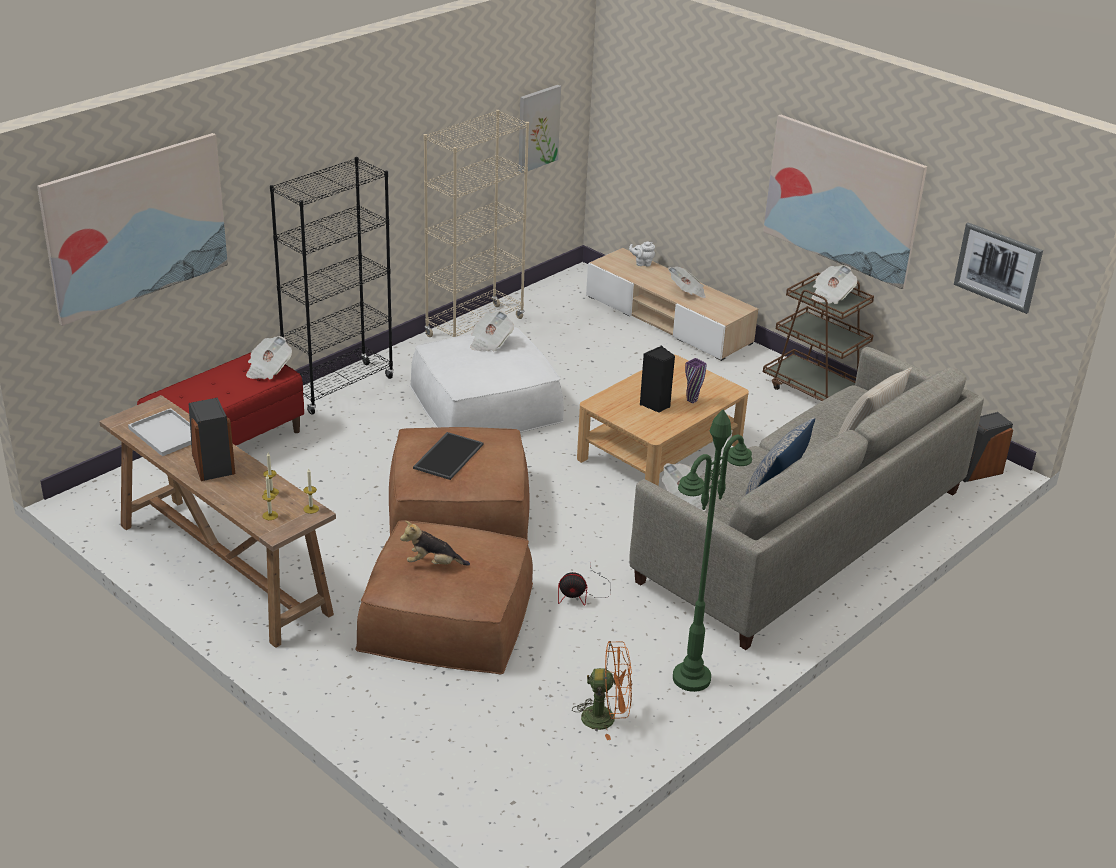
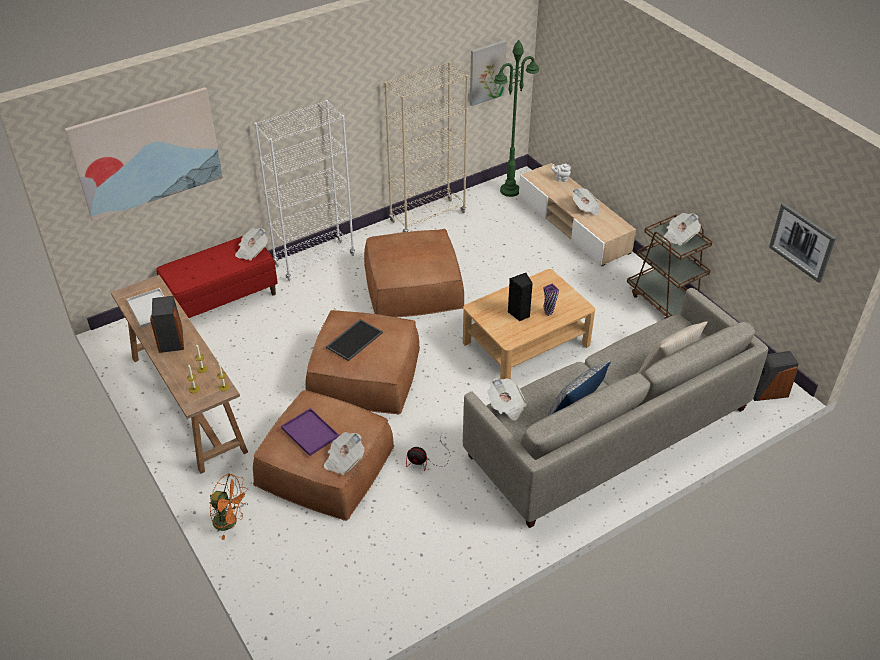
camera: 15 degrees right, 10 degrees up
black bookcase [270,157,394,415] -> white bookcase [254,100,355,281]
plush toy [400,521,470,566] -> purple tray [281,408,339,456]
white ottoman [410,327,564,433] -> brown ottoman [364,229,464,317]
newspaper [470,311,514,352] -> newspaper moved to [324,432,364,475]
orange fan [572,641,632,740] -> orange fan moved to [209,473,248,540]
green floor lamp [673,409,752,692] -> green floor lamp moved to [494,40,539,197]
picture [763,114,927,289] -> none

